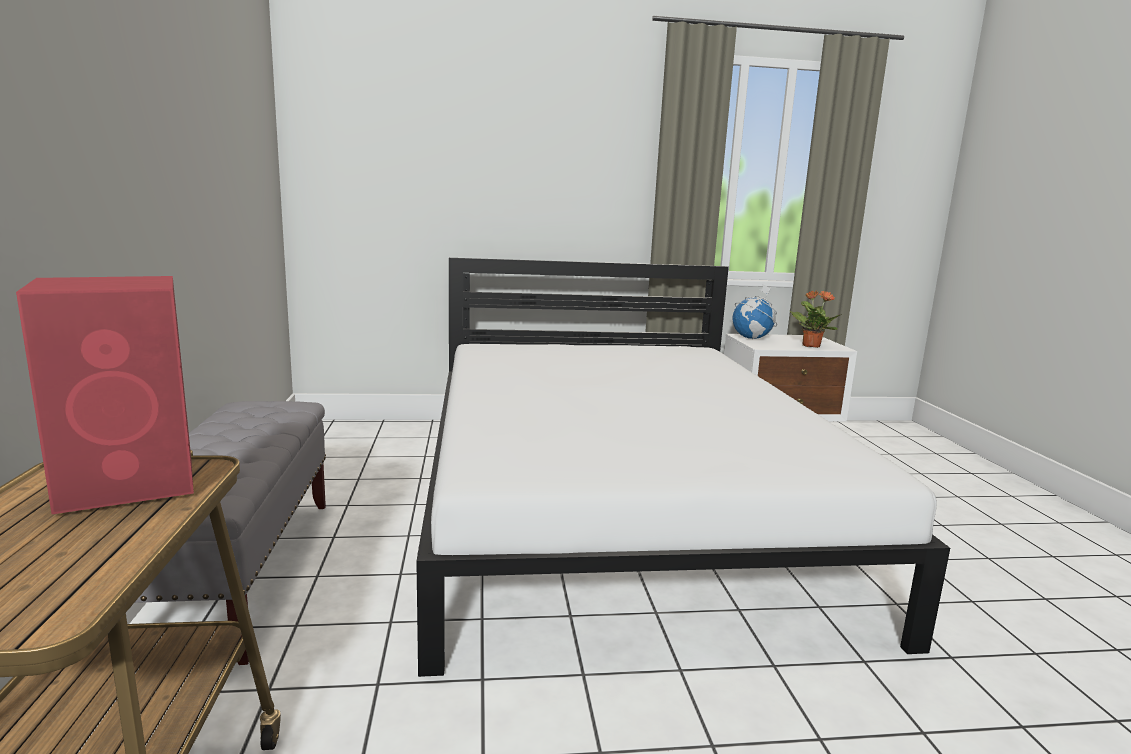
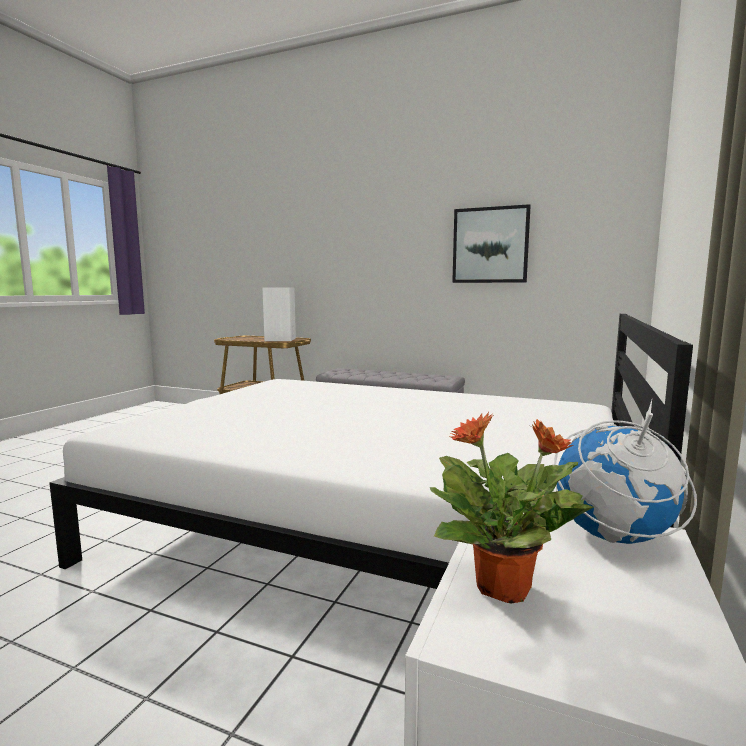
camera: 120 degrees right, 5 degrees down
red speaker [16,276,194,514] -> white speaker [262,287,296,341]
none -> picture [452,204,531,283]

